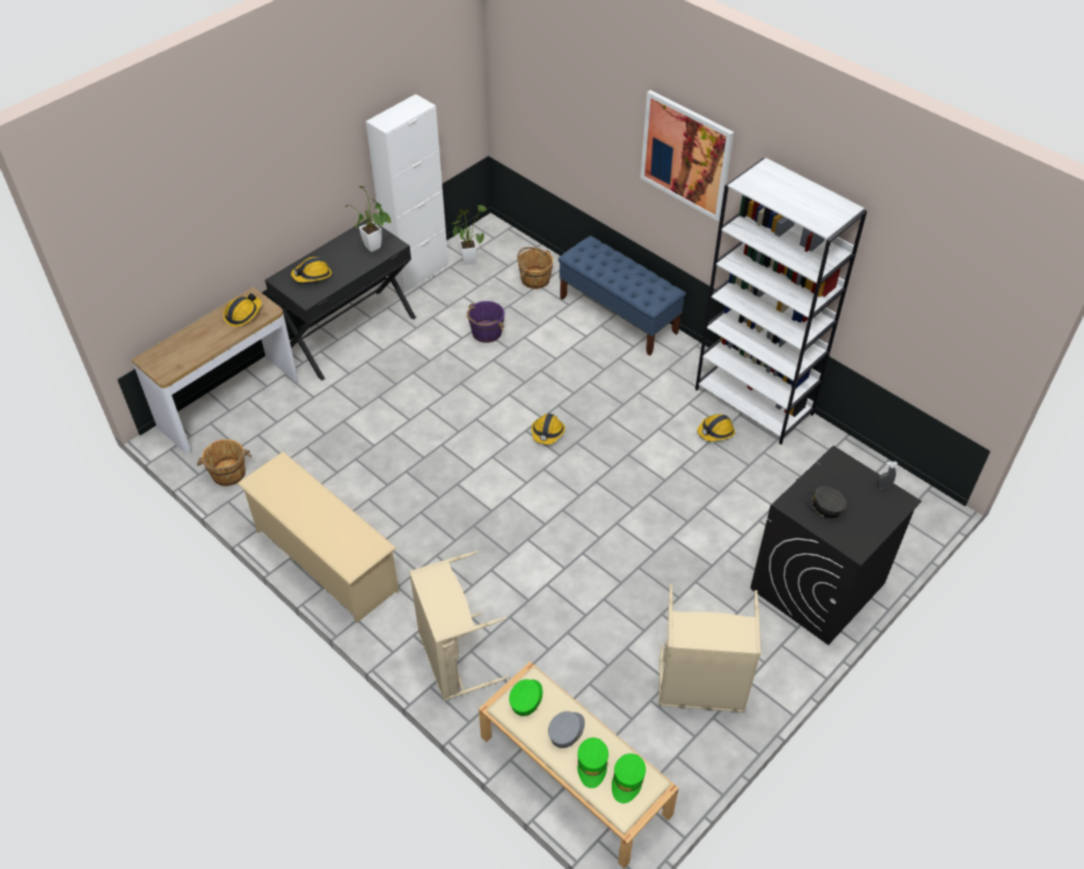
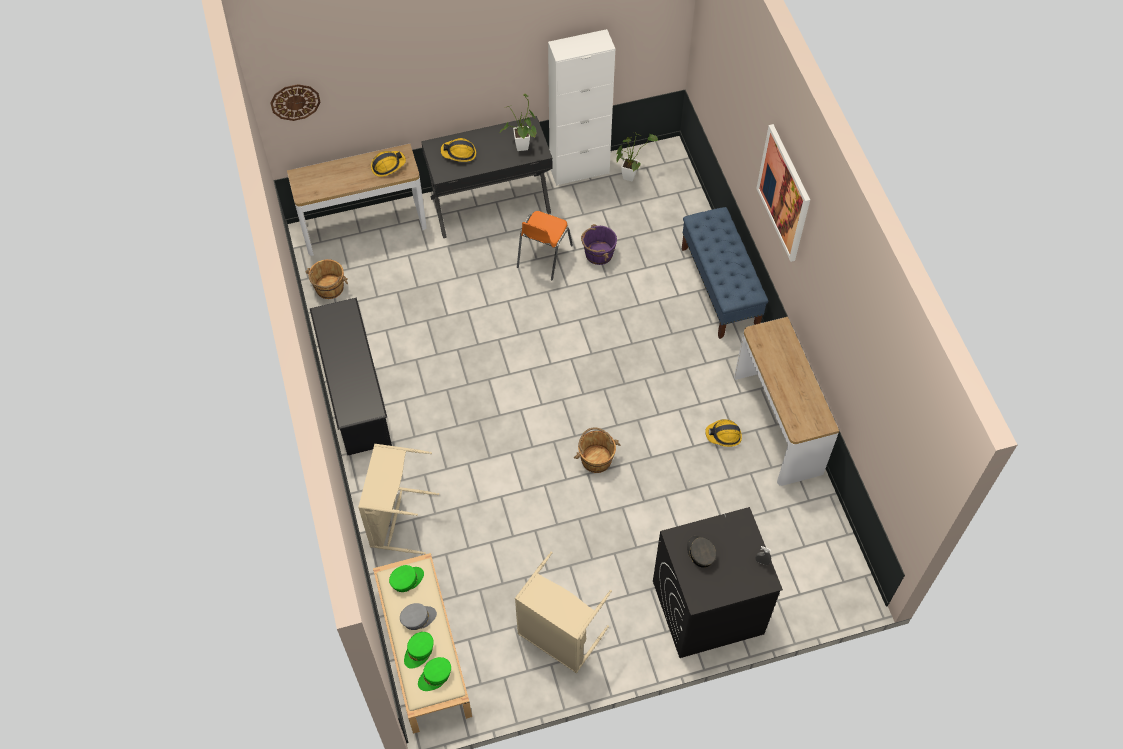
camera: 30 degrees right, 10 degrees up
beige shoe rack [237,452,399,623] -> black shoe rack [310,298,392,455]
brown bucket [517,247,553,289] -> brown bucket moved to [574,427,620,473]
hard hat [531,414,565,445] -> none
white bookcase [695,158,867,445] -> console table [734,317,839,486]
none -> wall clock [270,84,321,121]
none -> orange chair [517,211,573,280]

